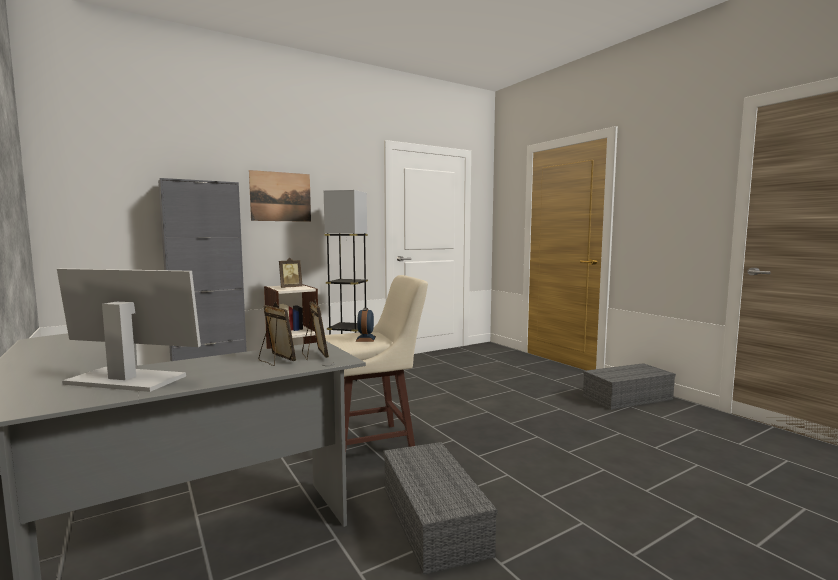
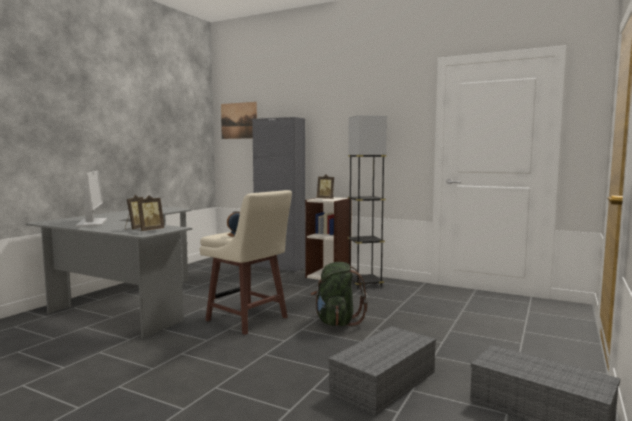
camera: 60 degrees right, 0 degrees up
picture [249,170,311,222] -> picture moved to [221,102,257,139]
grey storage box [383,442,497,575] -> grey storage box moved to [328,326,436,415]
none -> green backpack [311,262,368,326]

